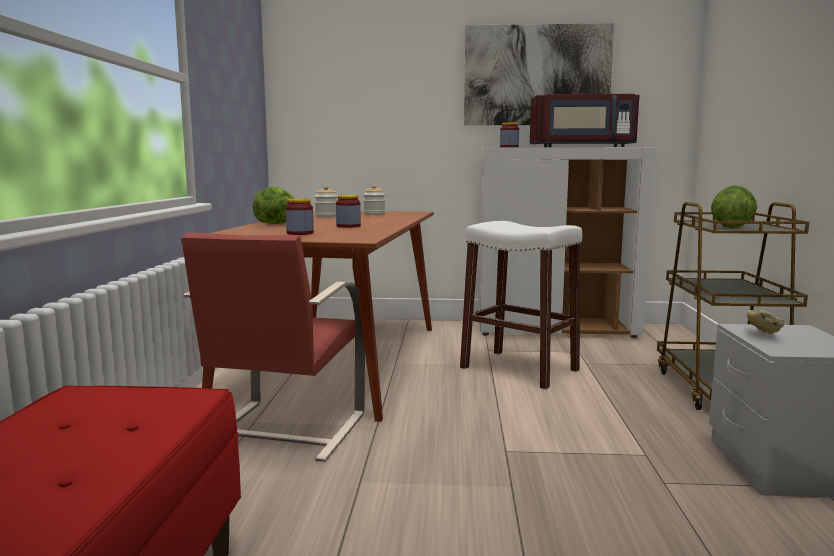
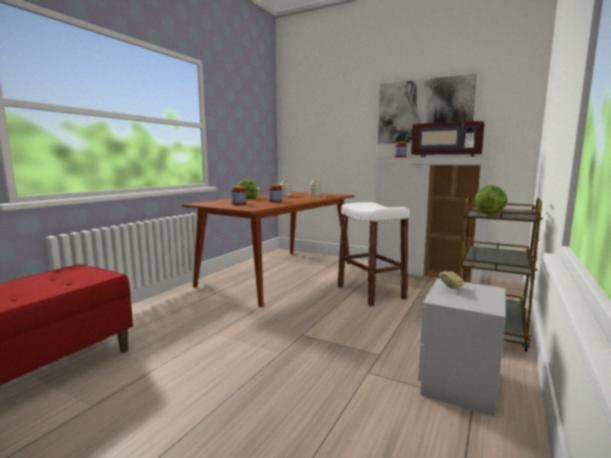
camera: 25 degrees right, 0 degrees up
red chair [181,232,365,462] -> none

